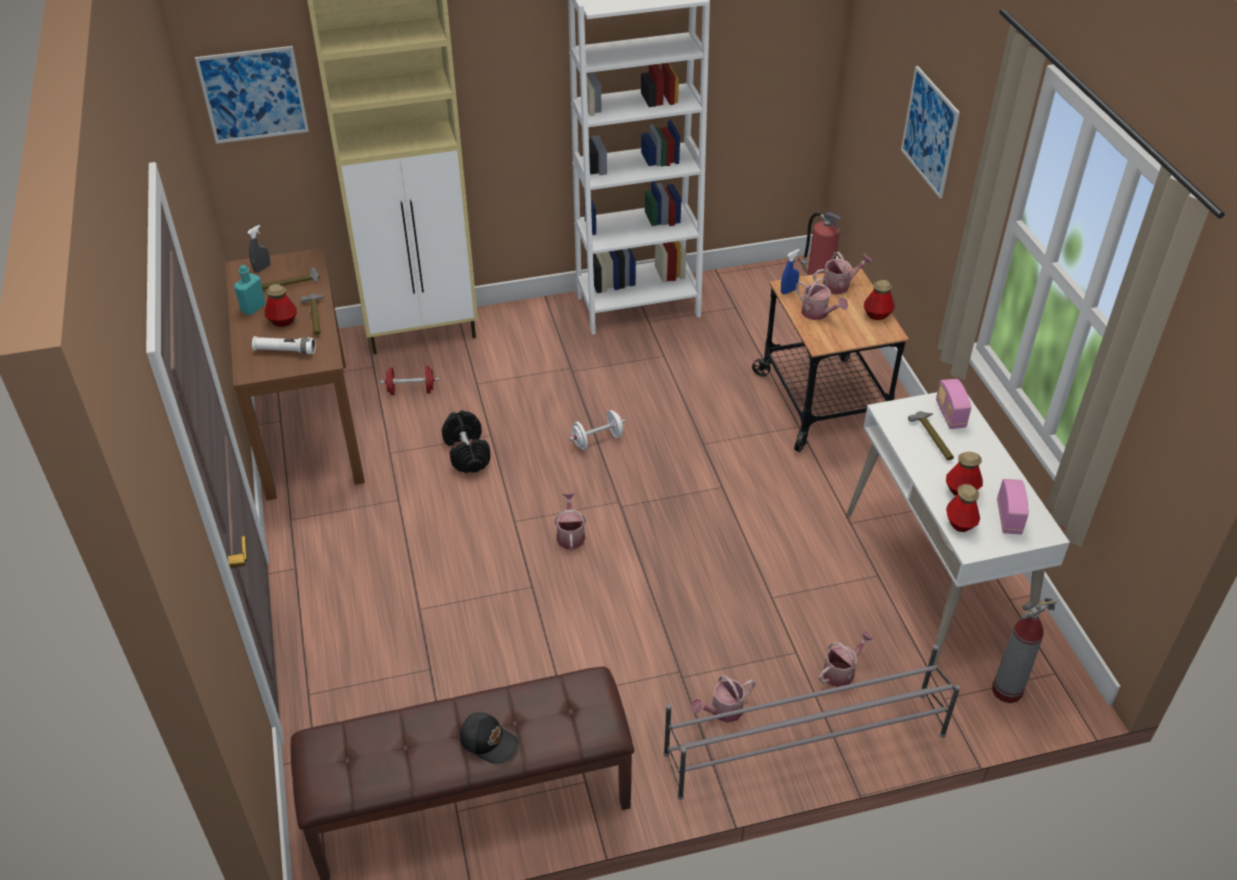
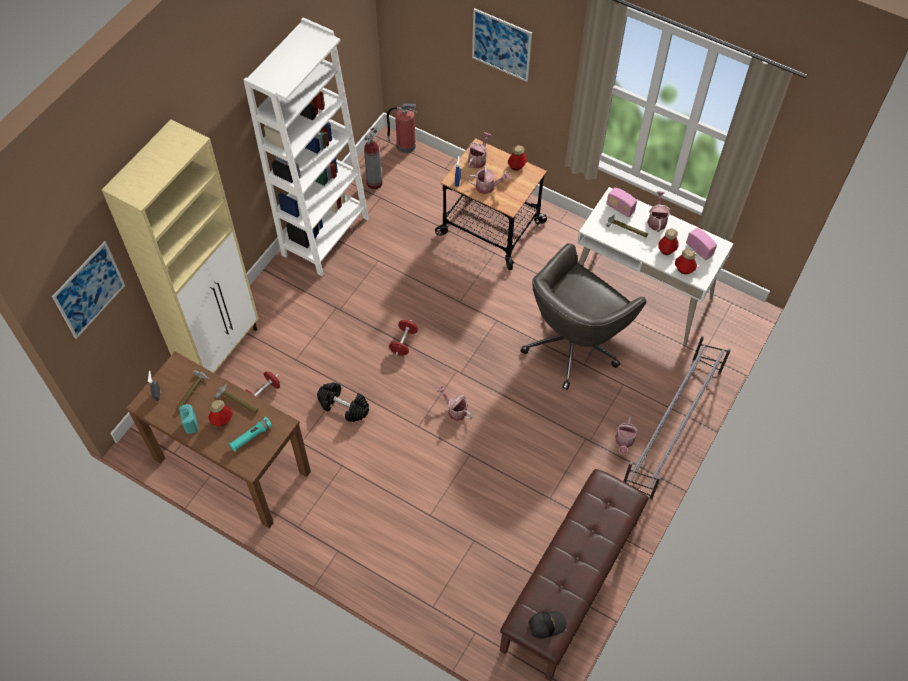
camera: 45 degrees left, 15 degrees up
white flashlight [252,336,316,354] -> turquoise flashlight [229,417,272,452]
black cap [459,712,519,764] -> black cap moved to [528,611,566,639]
white dumbbell [569,410,625,450] -> red dumbbell [389,320,418,356]
watering can [818,631,874,687] -> watering can moved to [647,191,671,232]
fire extinguisher [992,598,1057,703] -> fire extinguisher moved to [364,127,383,189]
none -> grey office chair [520,243,646,390]

